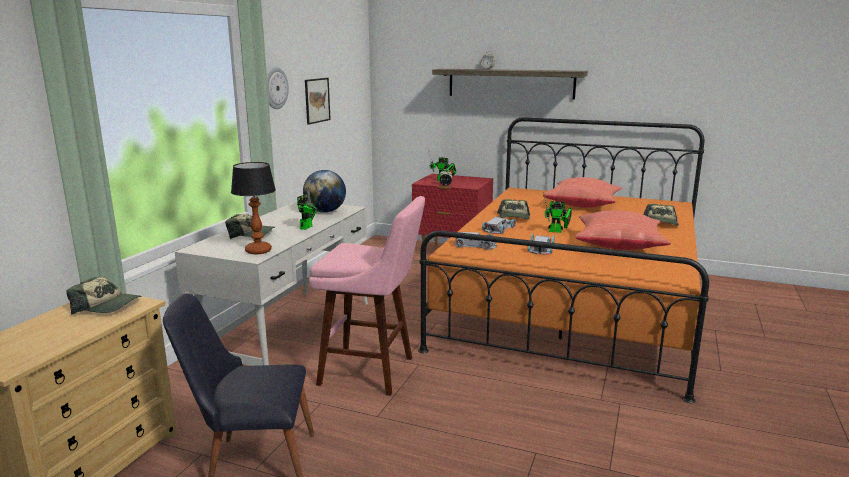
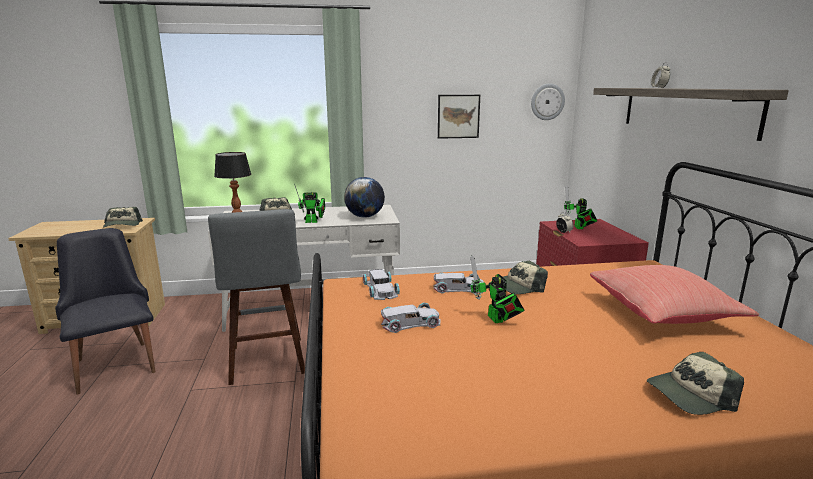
camera: 60 degrees right, 0 degrees up
wall clock [267,67,289,109] -> wall clock moved to [531,83,565,120]
pink stool [309,196,425,396] -> grey stool [208,209,305,385]
red pillow [575,211,671,250] -> none

